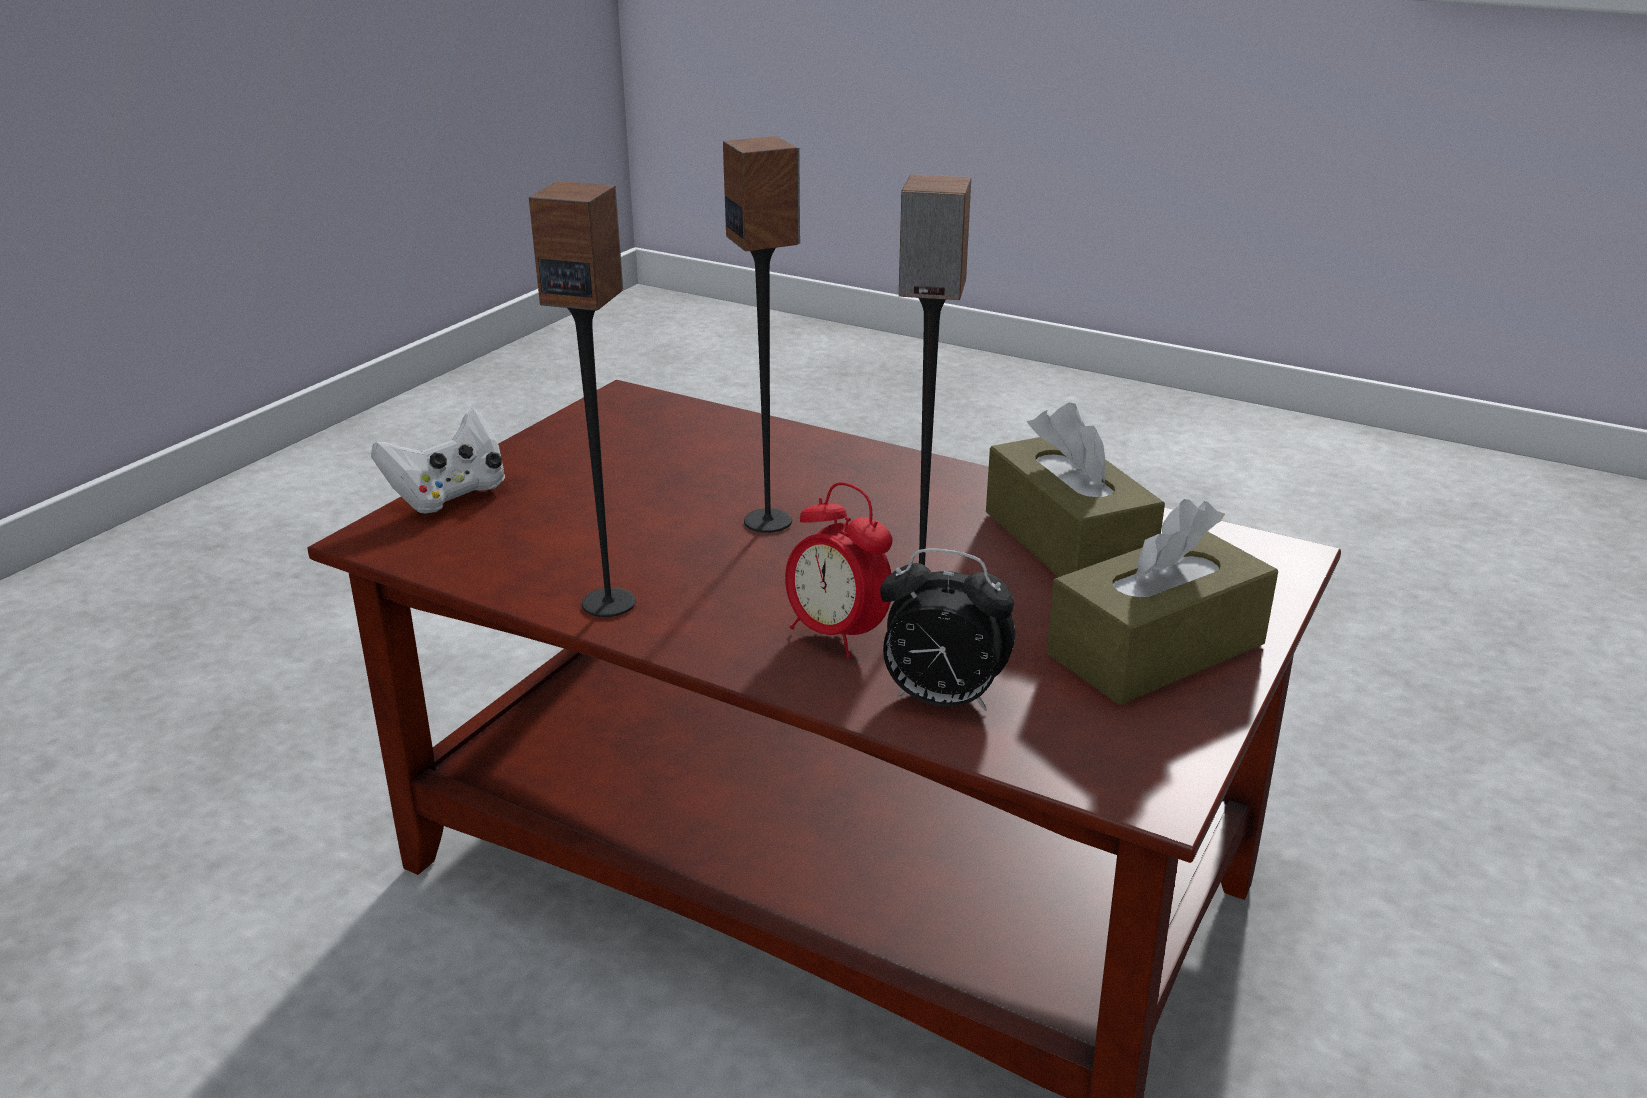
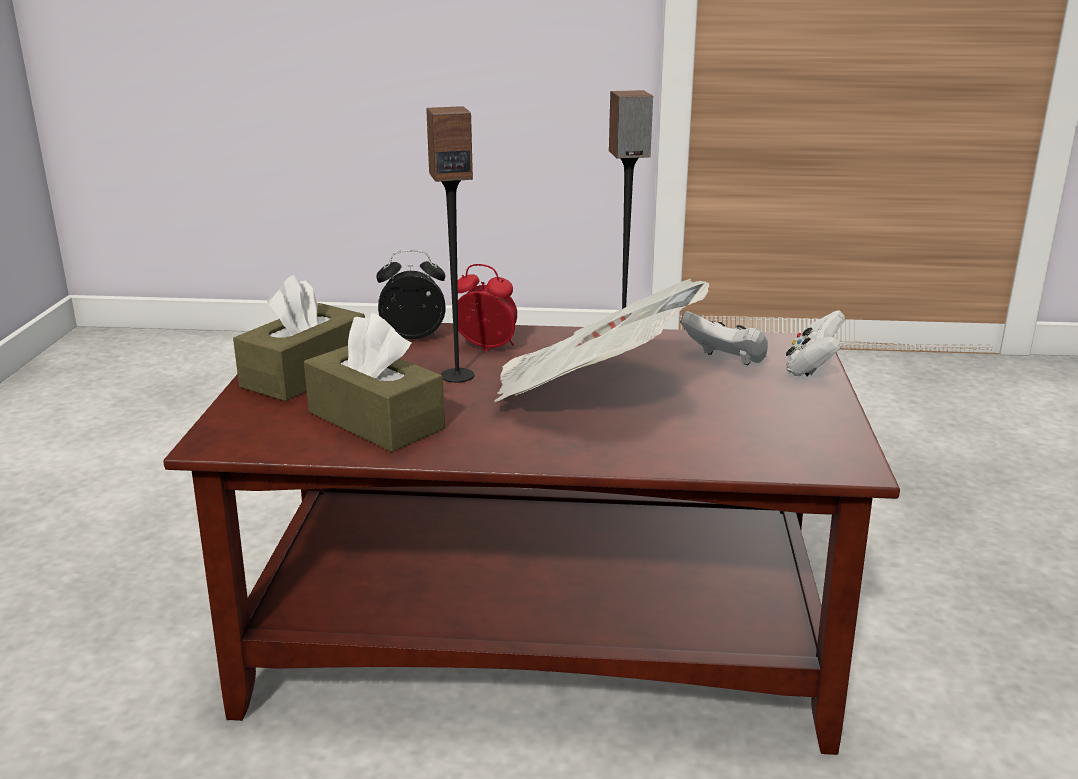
camera: 155 degrees right, 5 degrees down
speaker [723,136,800,533] -> newspaper [494,279,709,402]
none -> white game controller [680,311,768,365]

